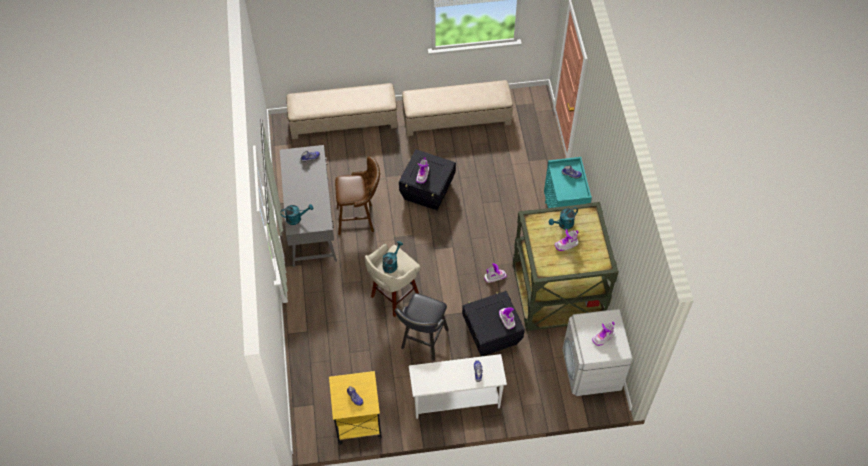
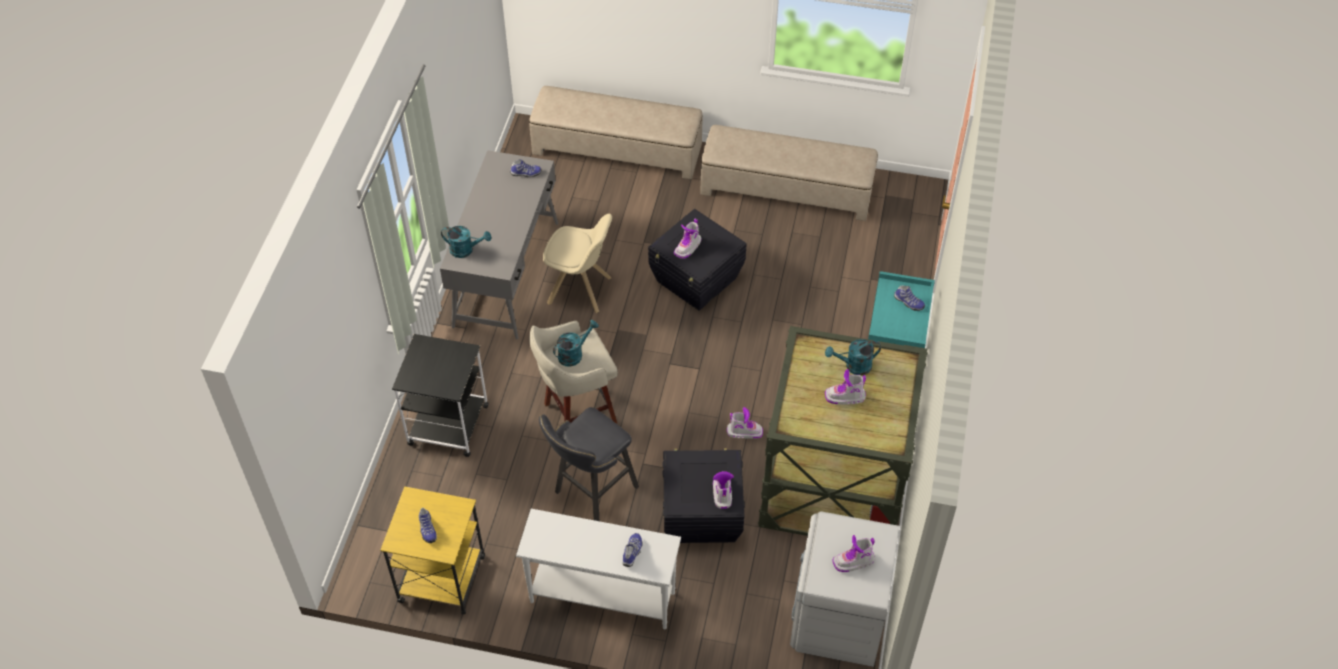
camera: 20 degrees right, 5 degrees down
brown stool [335,156,380,235] -> beige chair [543,214,612,313]
none -> black cart [392,334,488,457]

